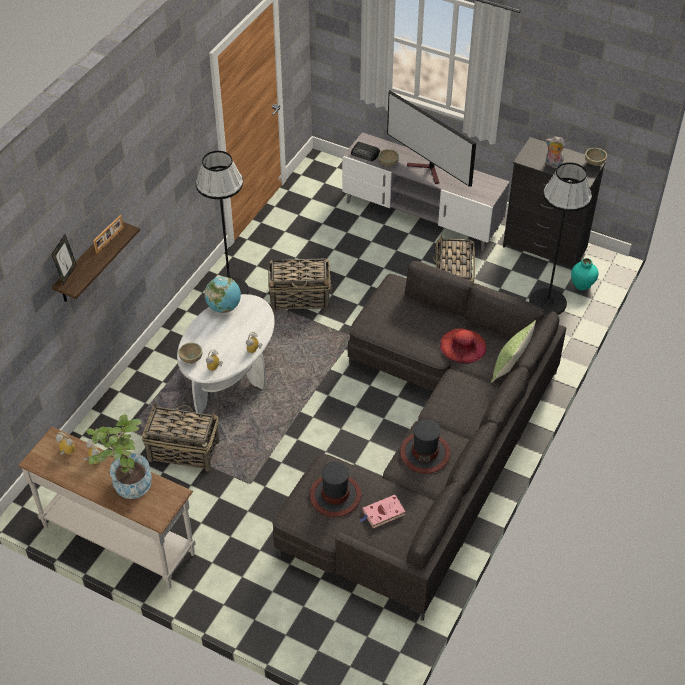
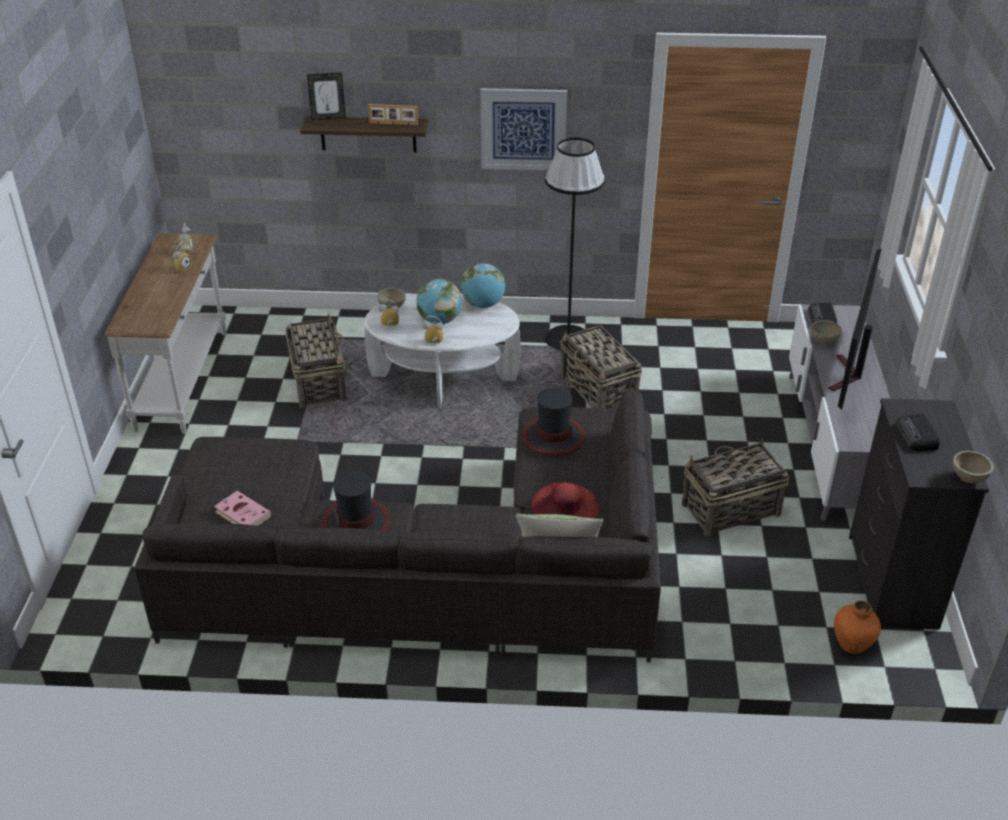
camera: 65 degrees right, 10 degrees down
potted plant [86,414,152,499] -> none
hat [309,462,361,517] -> hat moved to [521,388,586,456]
black floor lamp [529,162,592,315] -> none
plush toy [546,137,565,168] -> radio [896,414,940,451]
turquoise vase [571,258,599,290] -> orange vase [834,601,881,654]
none -> globe [416,279,462,324]
none -> picture [481,88,567,170]

